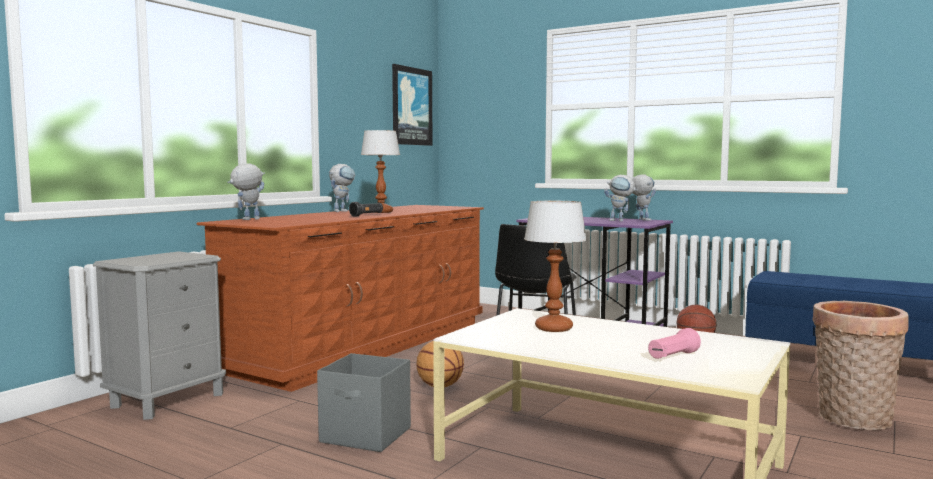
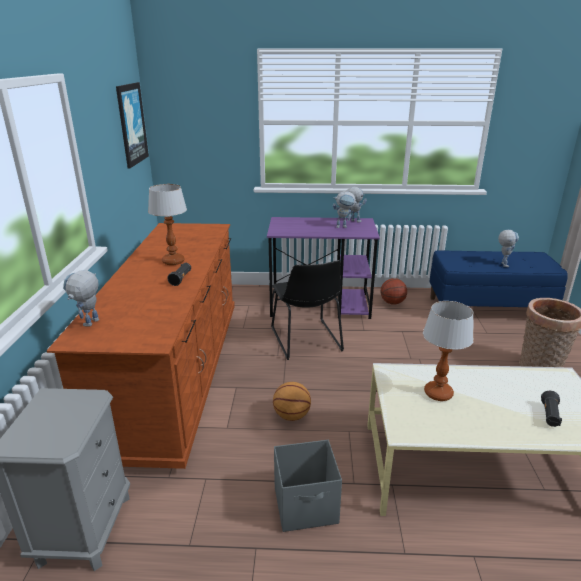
camera: 30 degrees left, 20 degrees up
toy robot [329,164,356,212] -> toy robot moved to [498,230,519,267]
pink flashlight [648,328,701,359] -> black flashlight [541,391,562,427]

